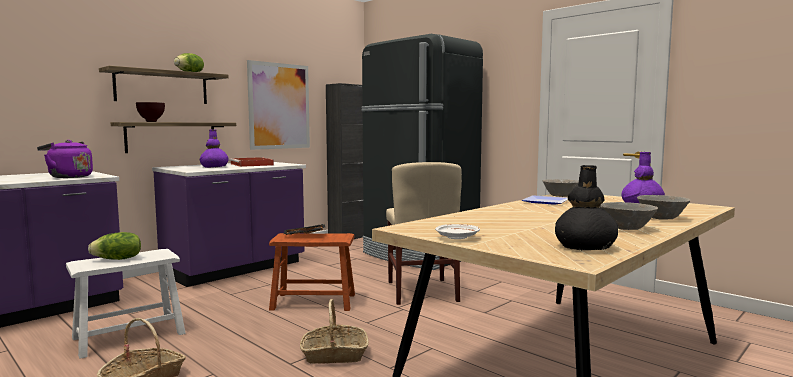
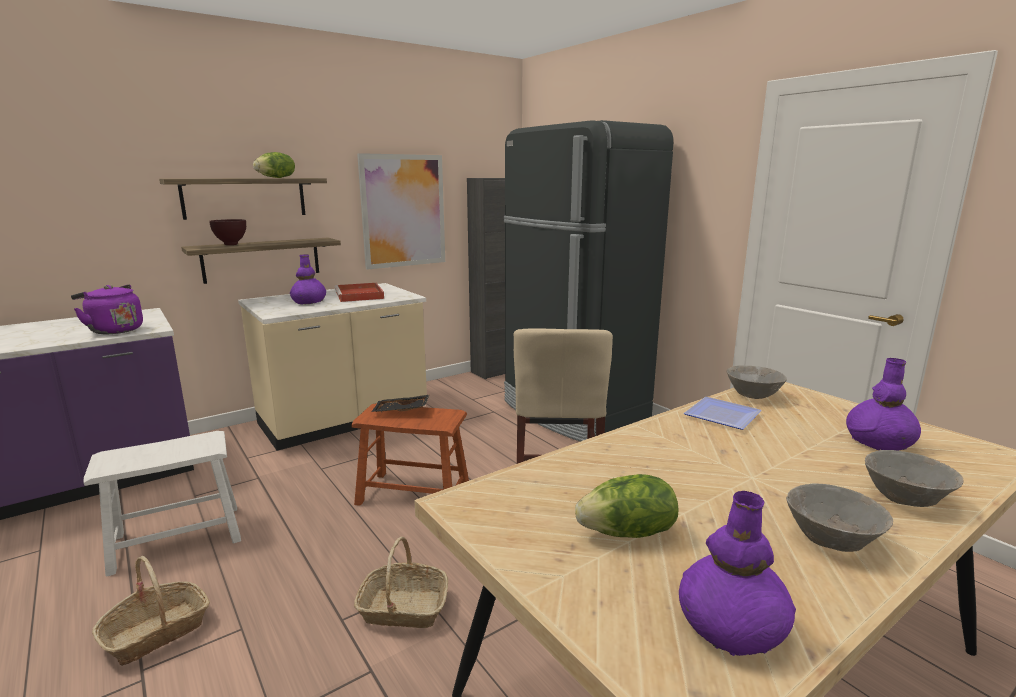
camera: 10 degrees right, 10 degrees up
lettuce [88,232,141,260] -> lettuce moved to [575,474,679,538]
purple counter [152,162,306,287] -> beige counter [238,283,427,451]
white plate [435,224,480,239] -> none
black vase [555,165,618,251] -> purple vase [679,491,796,656]

